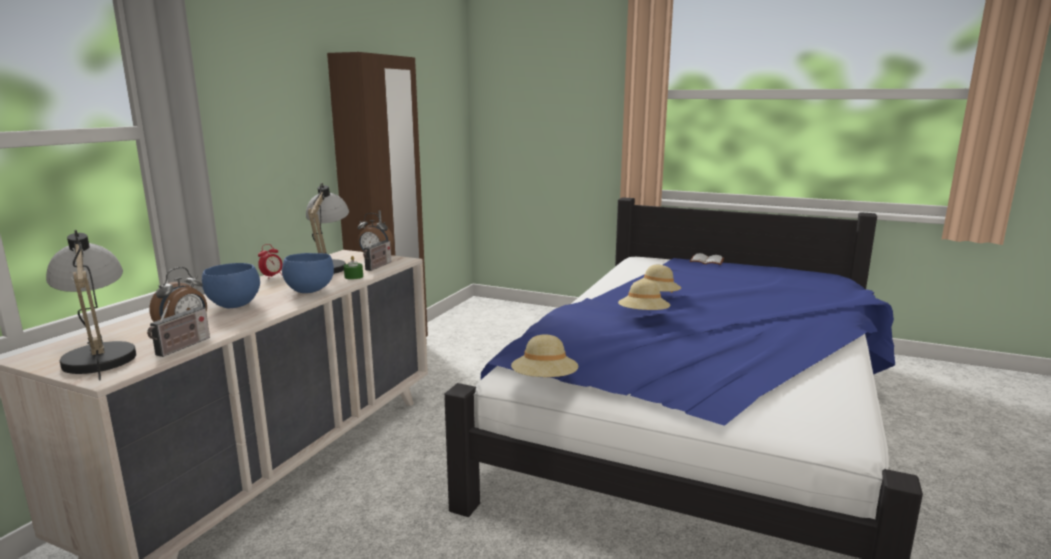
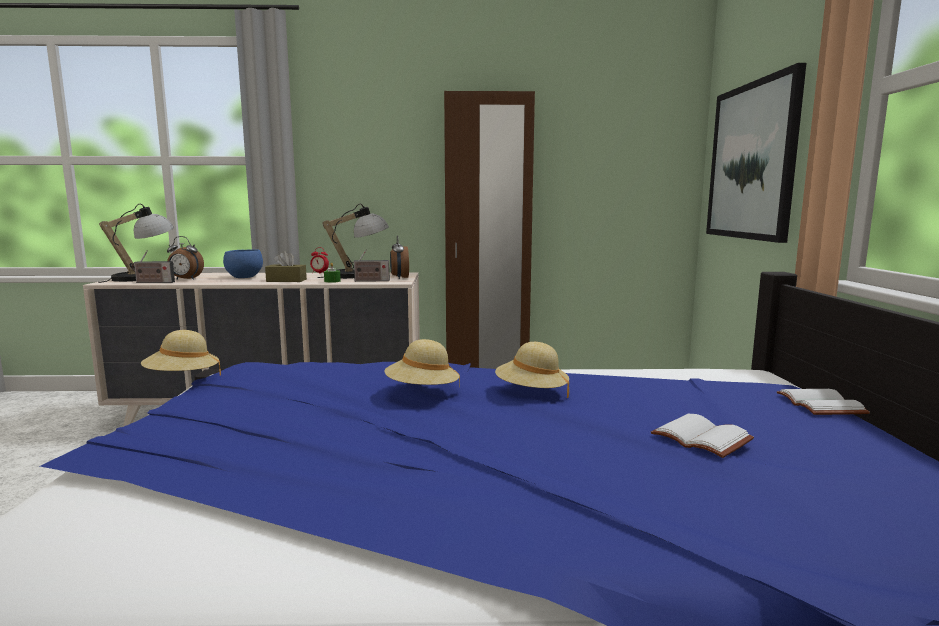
camera: 65 degrees right, 5 degrees down
blue bowl [282,253,334,293] -> brown tissue box [265,251,307,282]
none -> white book [651,414,754,458]
none -> picture [706,63,807,243]

